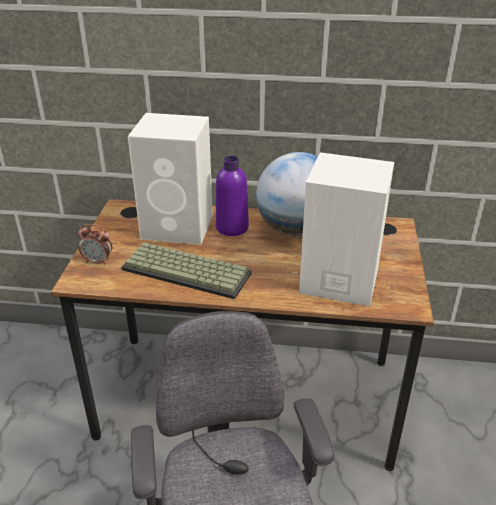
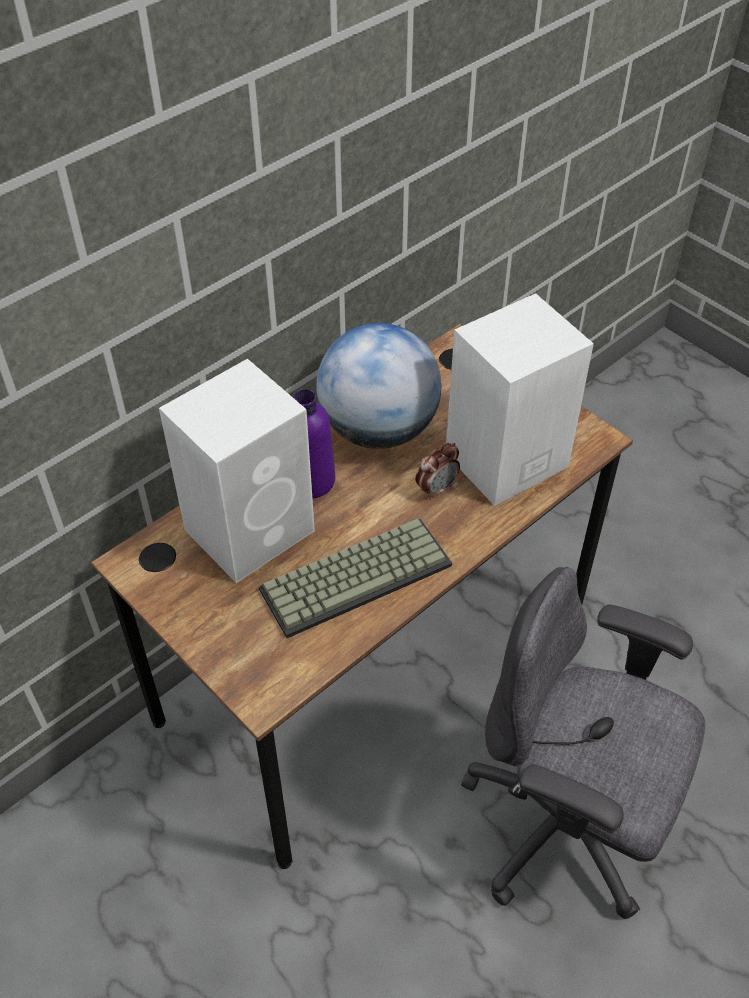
camera: 50 degrees left, 15 degrees up
alarm clock [78,224,112,265] -> alarm clock moved to [415,443,460,500]

